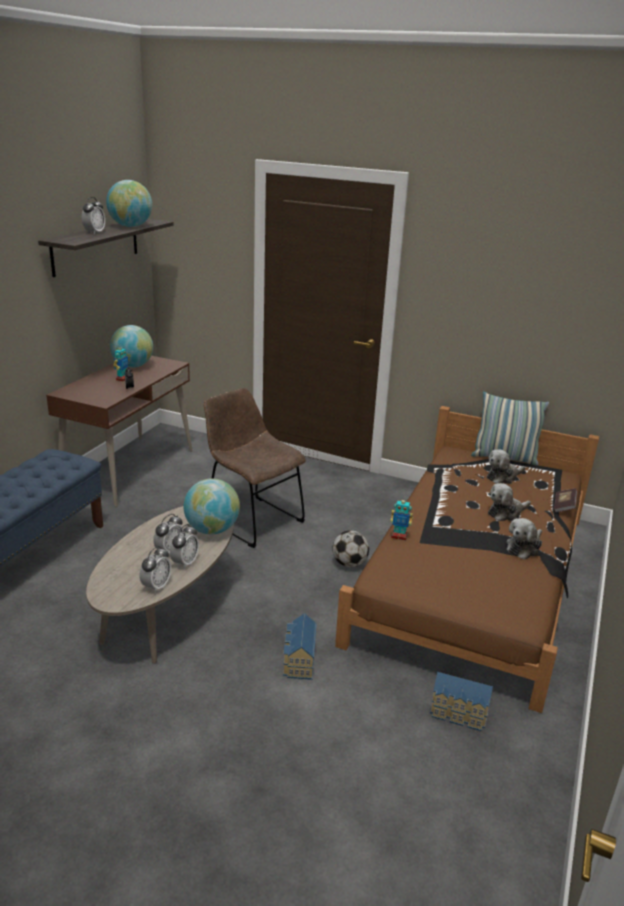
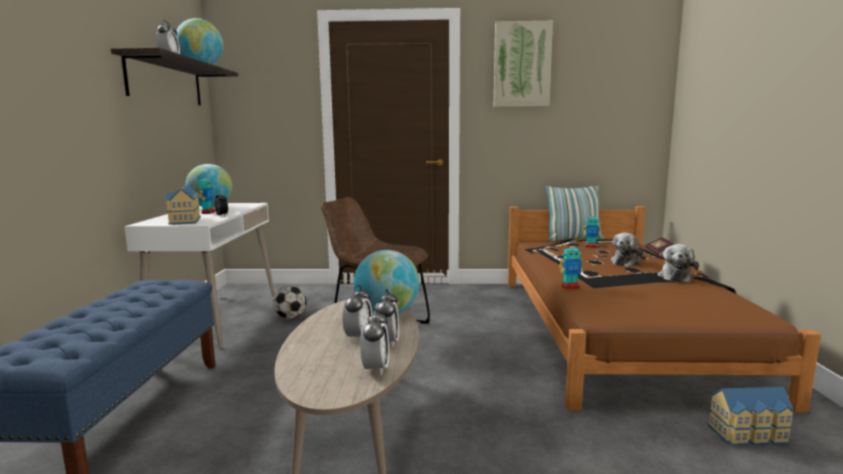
camera: 20 degrees left, 15 degrees down
brown desk [46,356,192,508] -> white desk [124,203,275,348]
toy house [283,613,317,680] -> toy house moved to [165,184,201,225]
football [332,530,369,567] -> football moved to [273,286,307,319]
plush toy [487,449,525,484] -> toy robot [583,212,601,248]
none -> picture [494,21,553,107]

